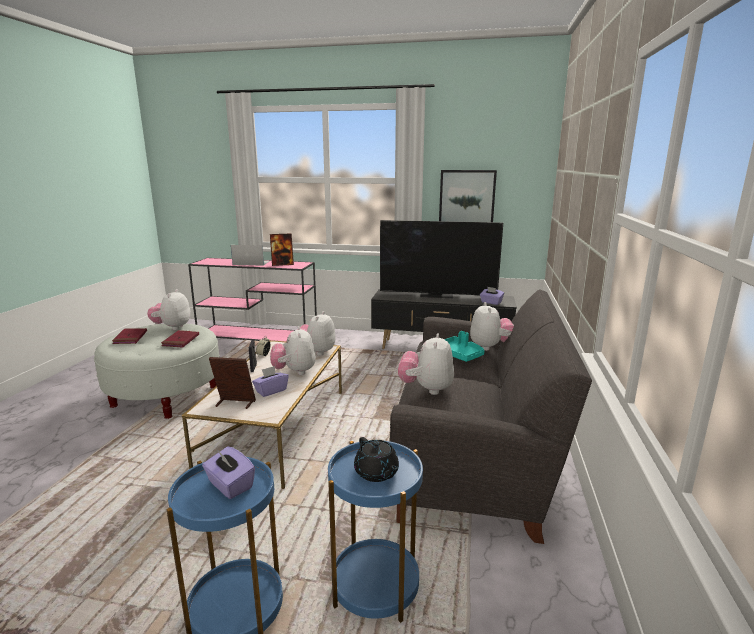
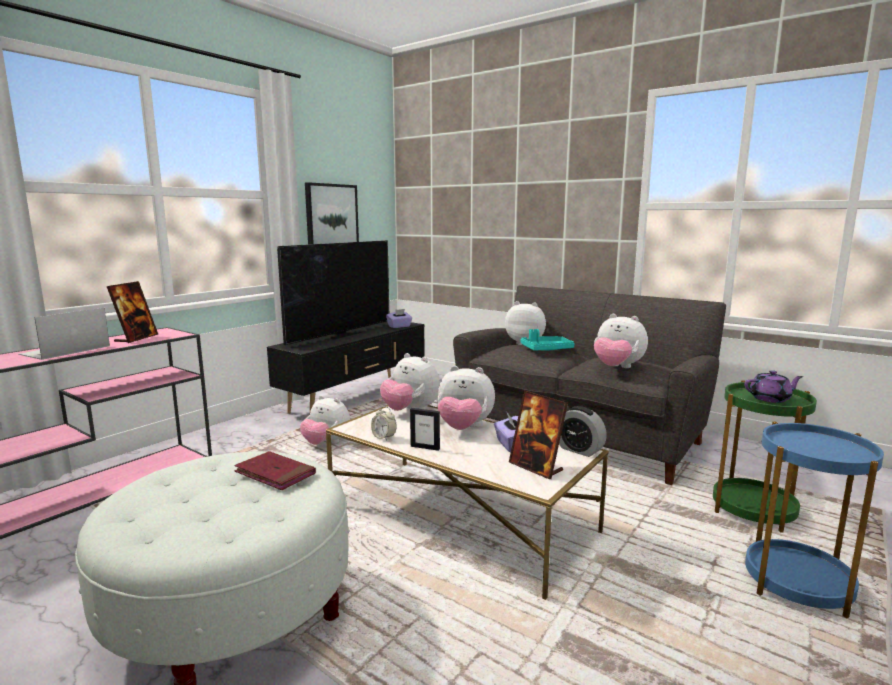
camera: 65 degrees left, 5 degrees down
red book [112,328,147,344] -> none
plush toy [147,289,190,330] -> plush toy moved to [300,395,350,445]
purple tissue box [202,447,255,499] -> none
picture frame [209,357,256,409] -> picture frame turned 75 degrees counterclockwise [509,391,568,479]
blue side table [328,440,423,623] -> green side table [713,380,817,533]
black teapot [354,437,399,482] -> purple teapot [744,370,803,403]
none -> alarm clock [559,406,607,457]

